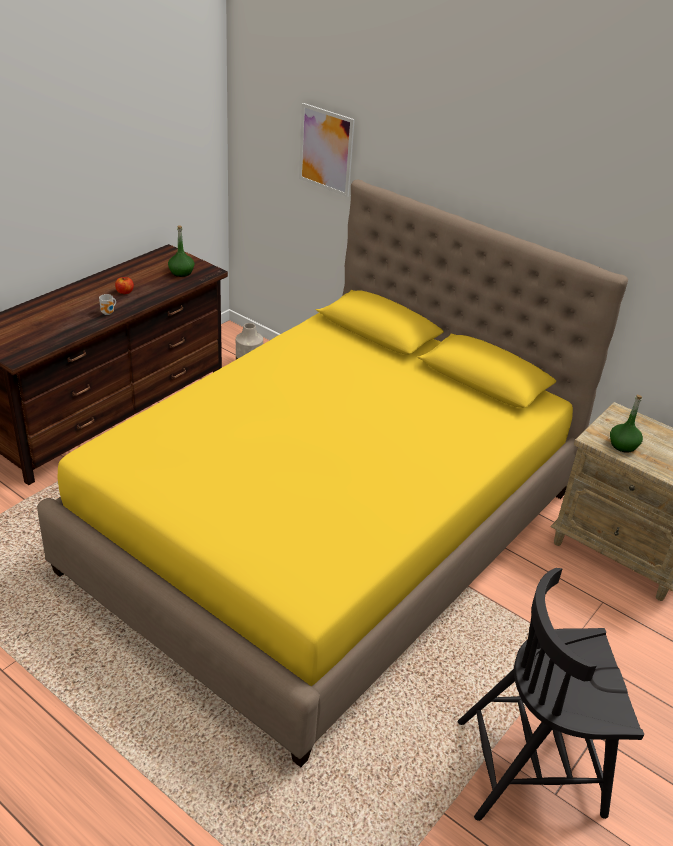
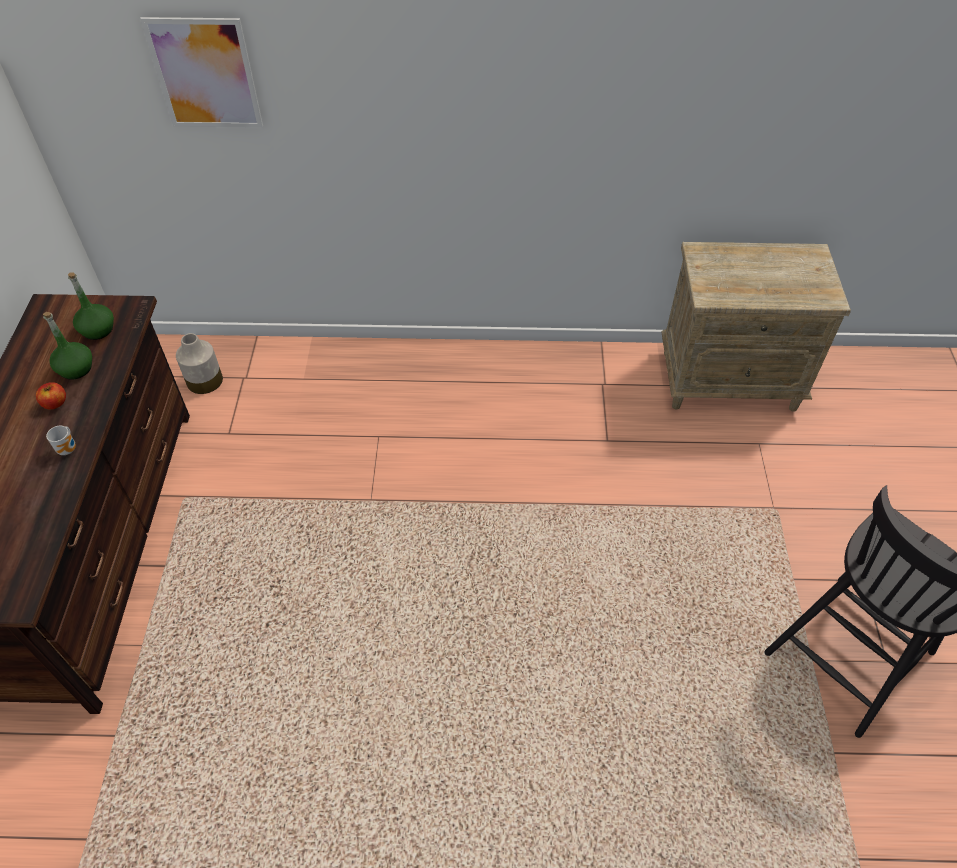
camera: 35 degrees left, 15 degrees up
yellow bed [37,180,628,767] -> none
green bottle [610,395,643,453] -> green bottle moved to [43,312,92,380]

